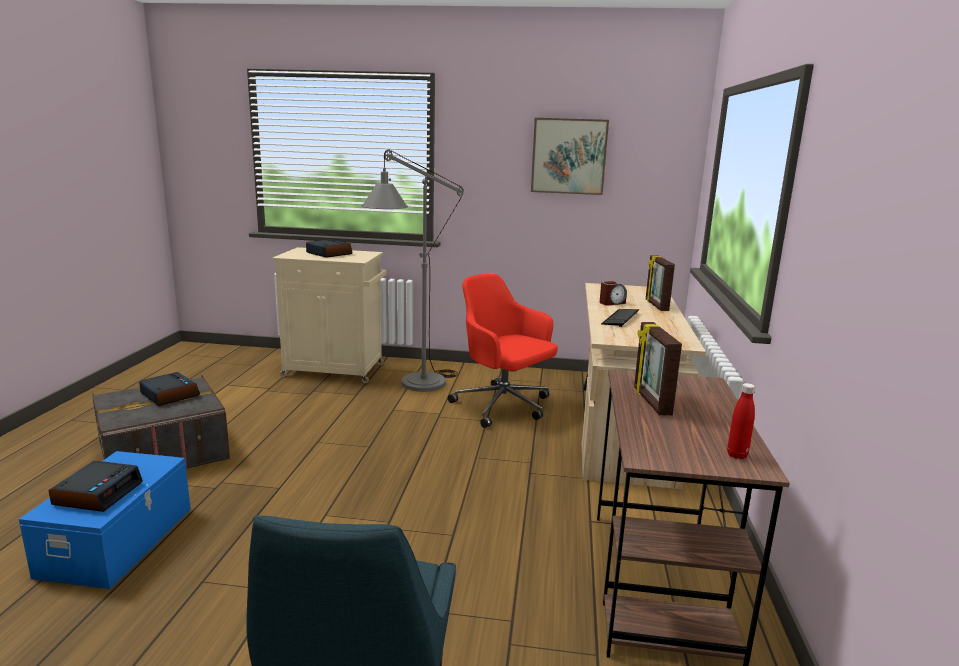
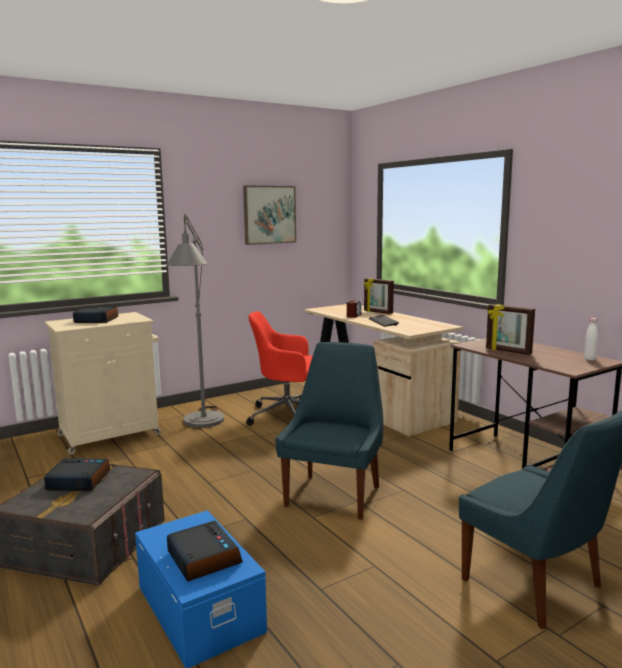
camera: 40 degrees left, 5 degrees down
red bottle [727,383,755,459] -> white bottle [584,318,598,361]
none -> blue chair [275,342,383,520]

